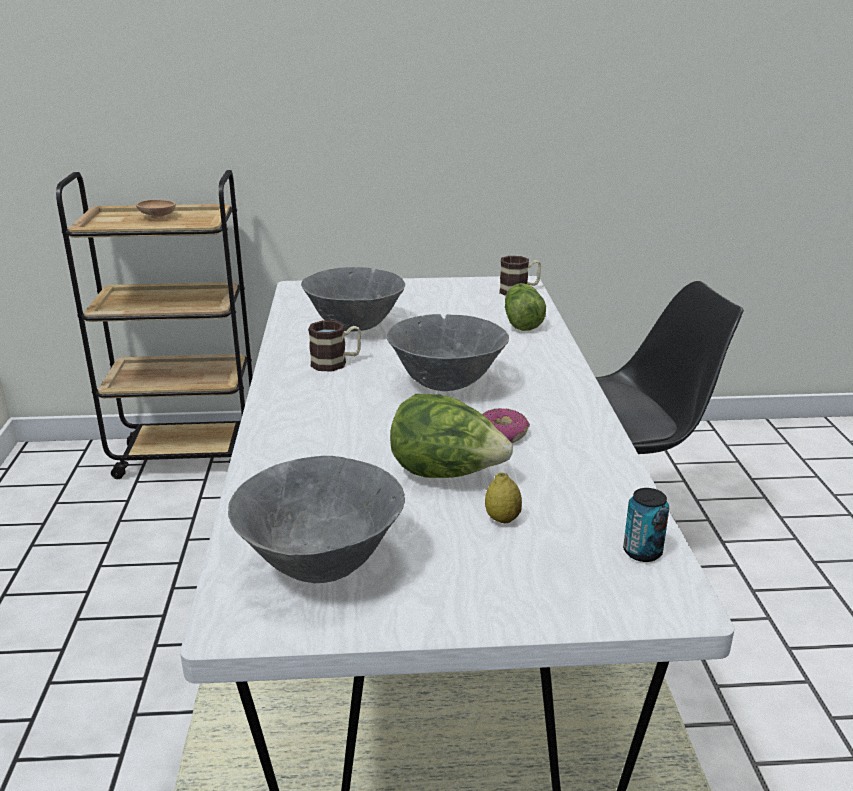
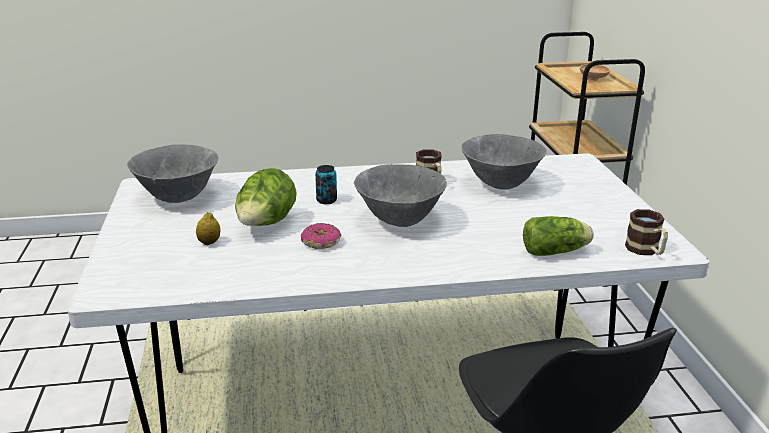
camera: 85 degrees right, 0 degrees up
can [623,488,669,562] -> can moved to [315,165,337,204]

